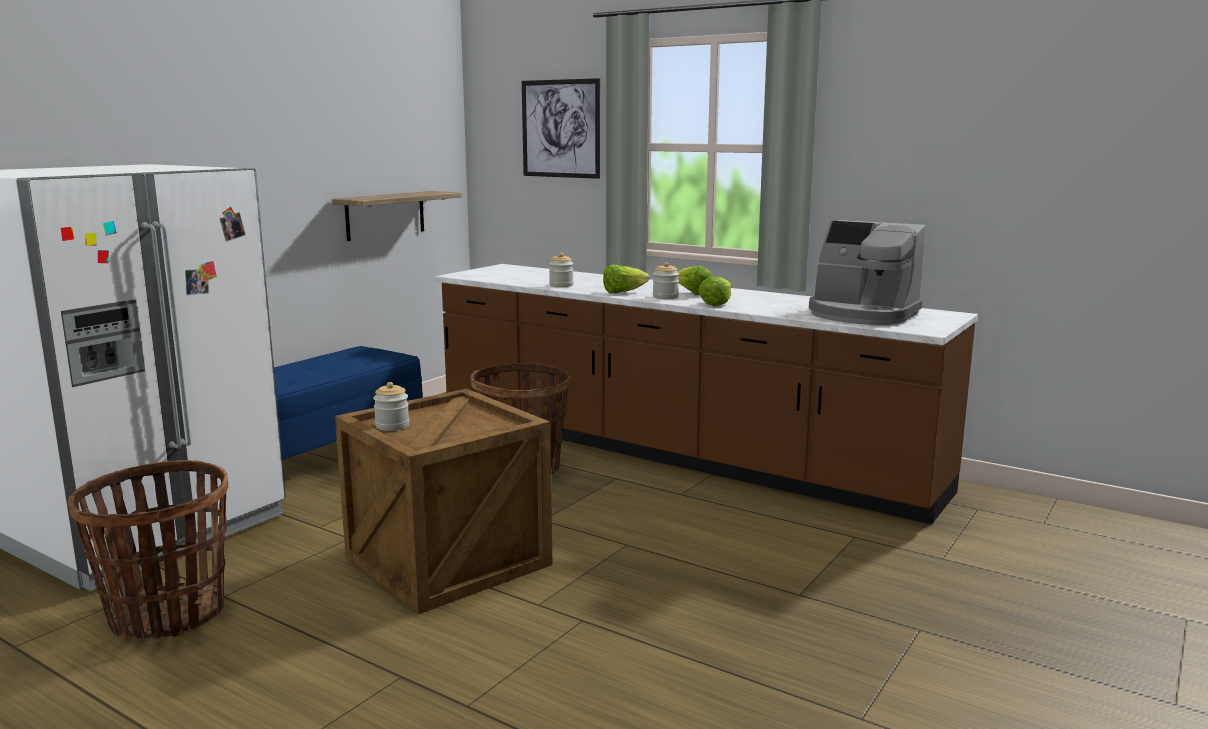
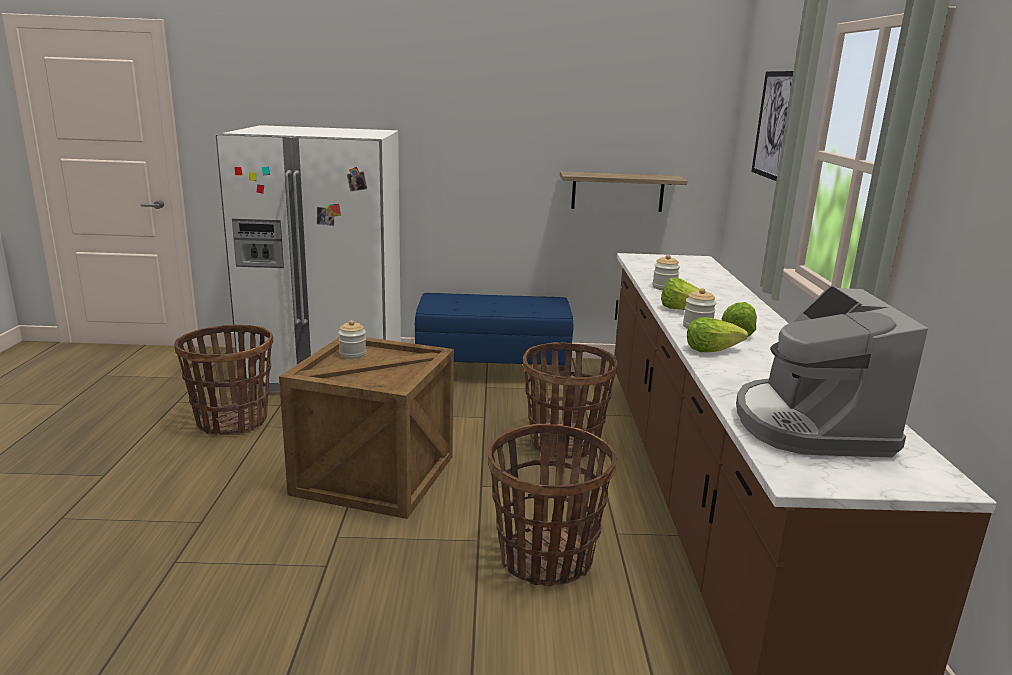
camera: 55 degrees right, 5 degrees up
none -> basket [488,424,617,586]

